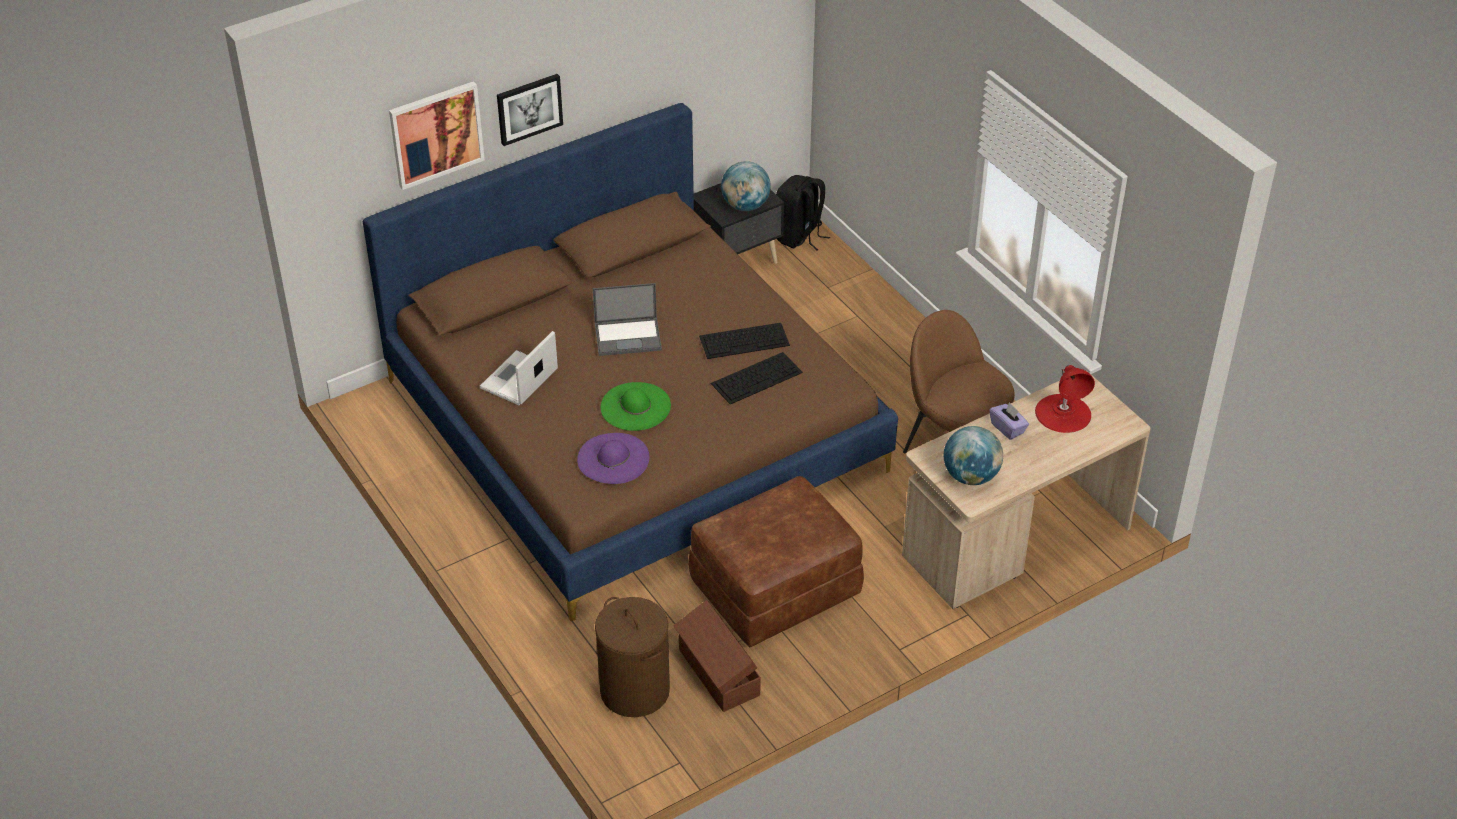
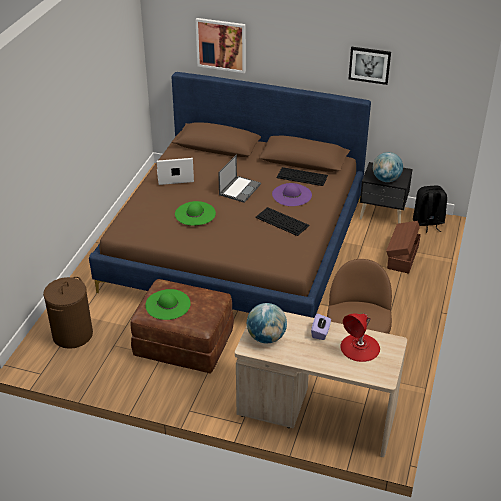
camera: 50 degrees right, 5 degrees down
picture [497,74,563,146] -> picture moved to [349,47,391,85]
purple hat [577,433,649,484] -> purple hat moved to [272,183,312,206]
laptop [593,283,662,356] -> laptop turned 105 degrees counterclockwise [218,155,261,203]
brown storage box [674,600,761,712] -> brown storage box moved to [386,221,421,274]
keyboard [711,352,803,405] -> keyboard moved to [277,167,328,186]
none -> green hat [145,289,191,320]

